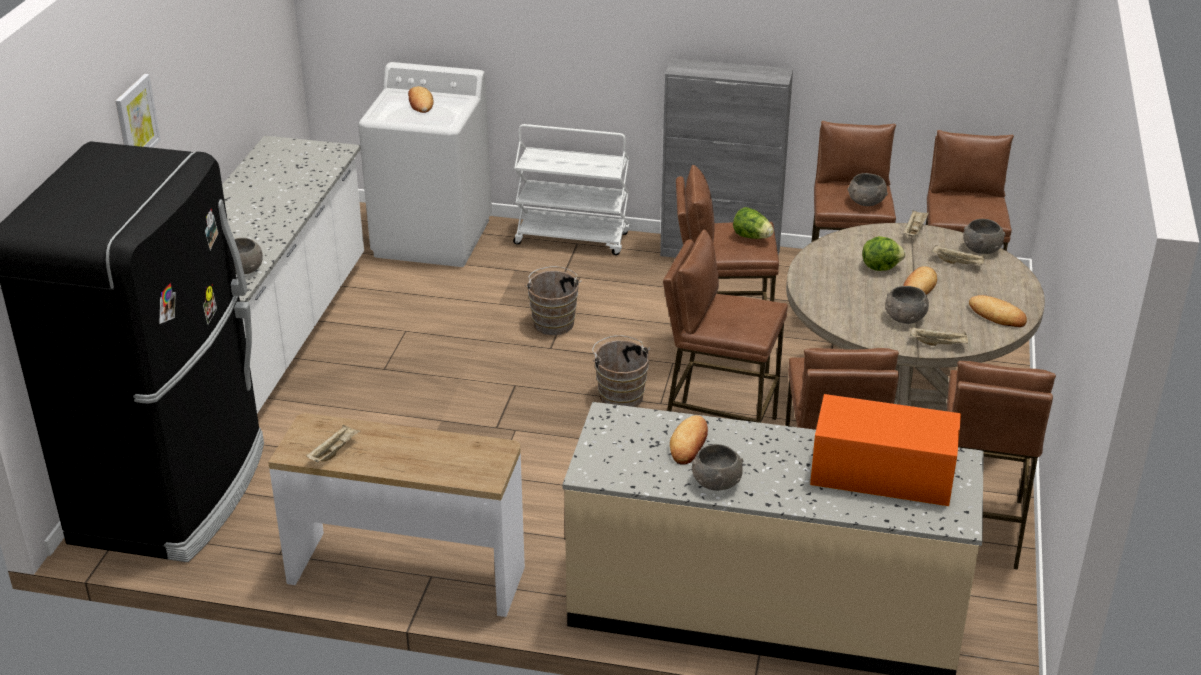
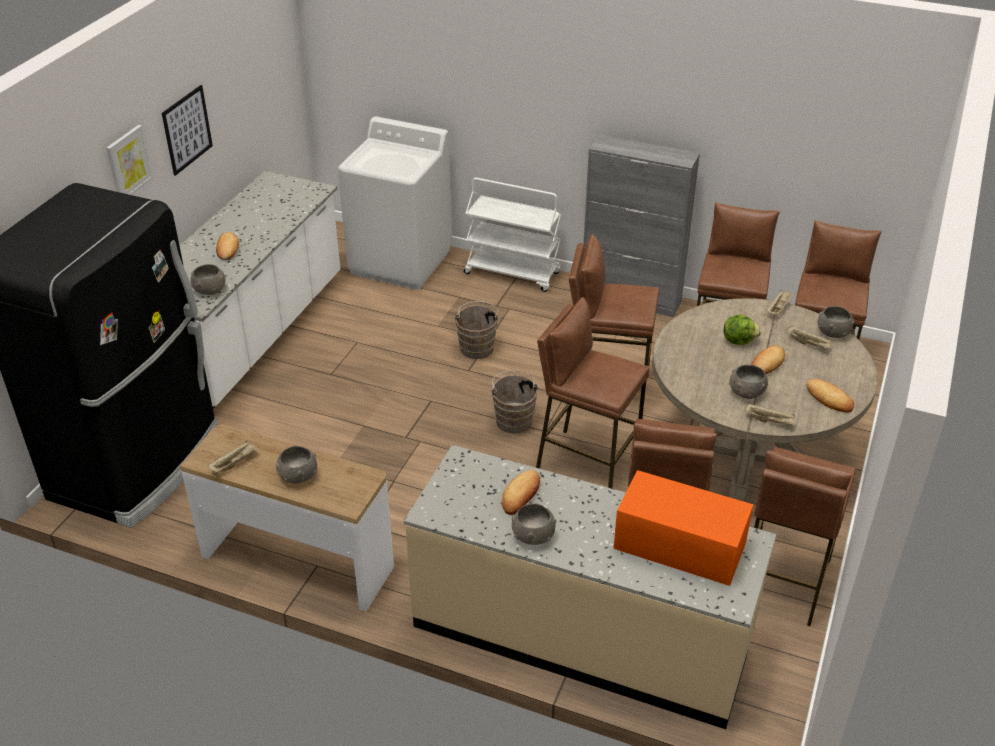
camera: 10 degrees right, 5 degrees up
bread [408,86,434,113] -> bread moved to [216,232,239,260]
lettuce [733,207,774,239] -> none
grey bowl [847,173,888,206] -> grey bowl moved to [276,446,317,484]
none -> picture [162,85,213,176]

